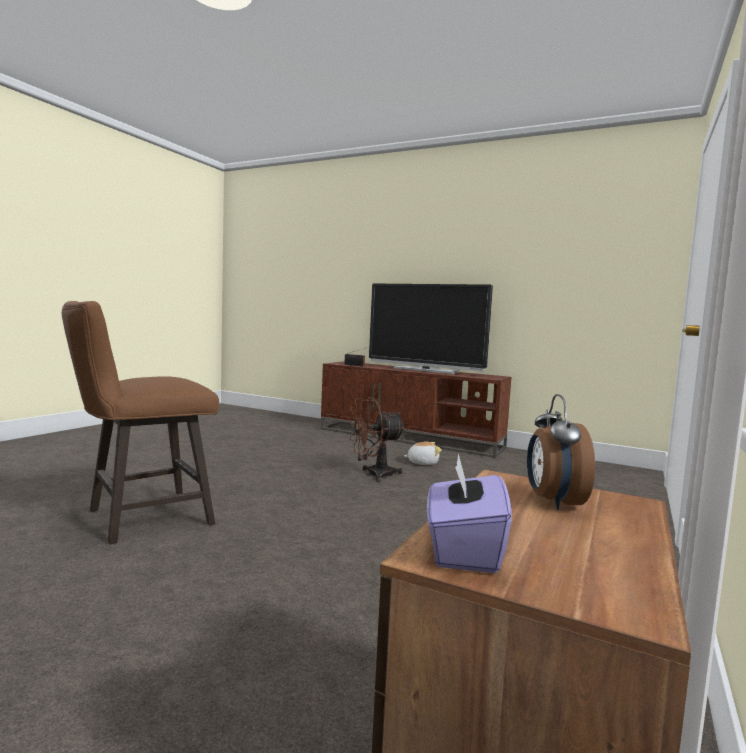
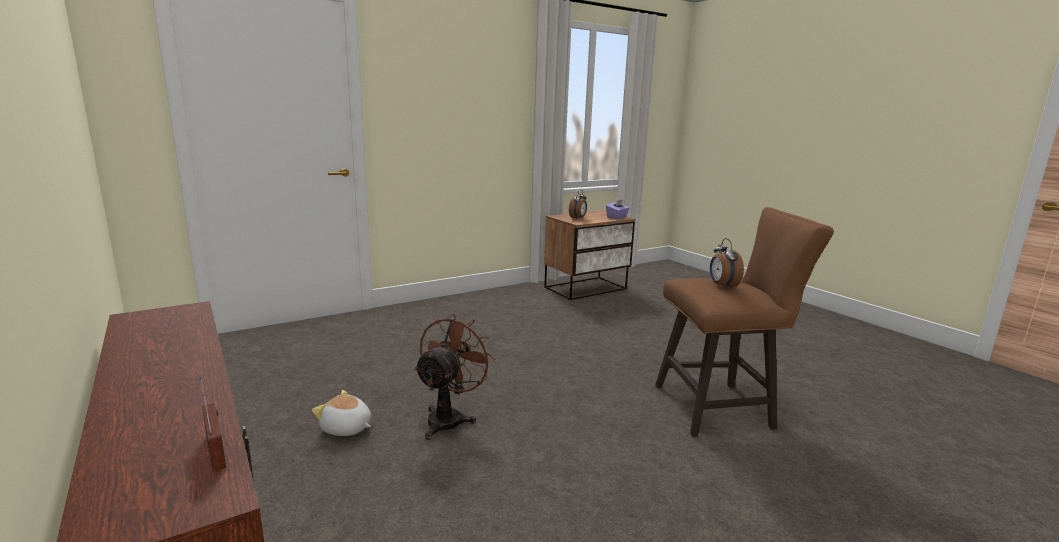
camera: 150 degrees left, 10 degrees up
brown fan [348,397,406,482] -> brown fan turned 75 degrees counterclockwise [414,314,495,440]
television [369,284,493,374] -> none
none -> alarm clock [710,238,744,289]

